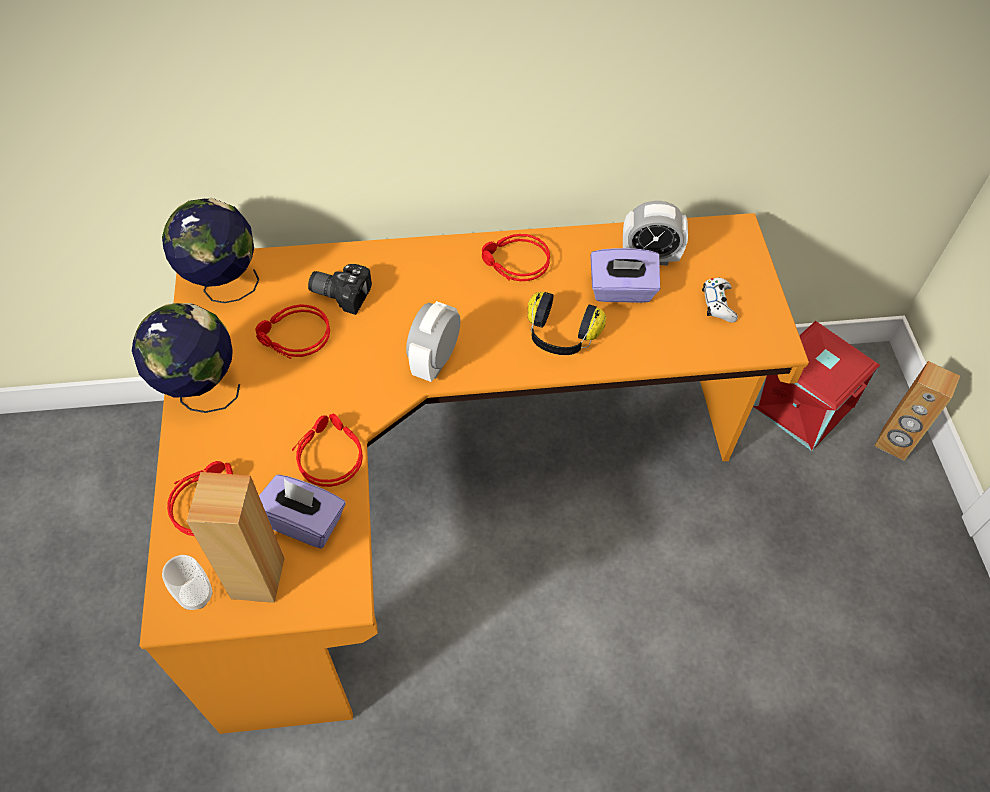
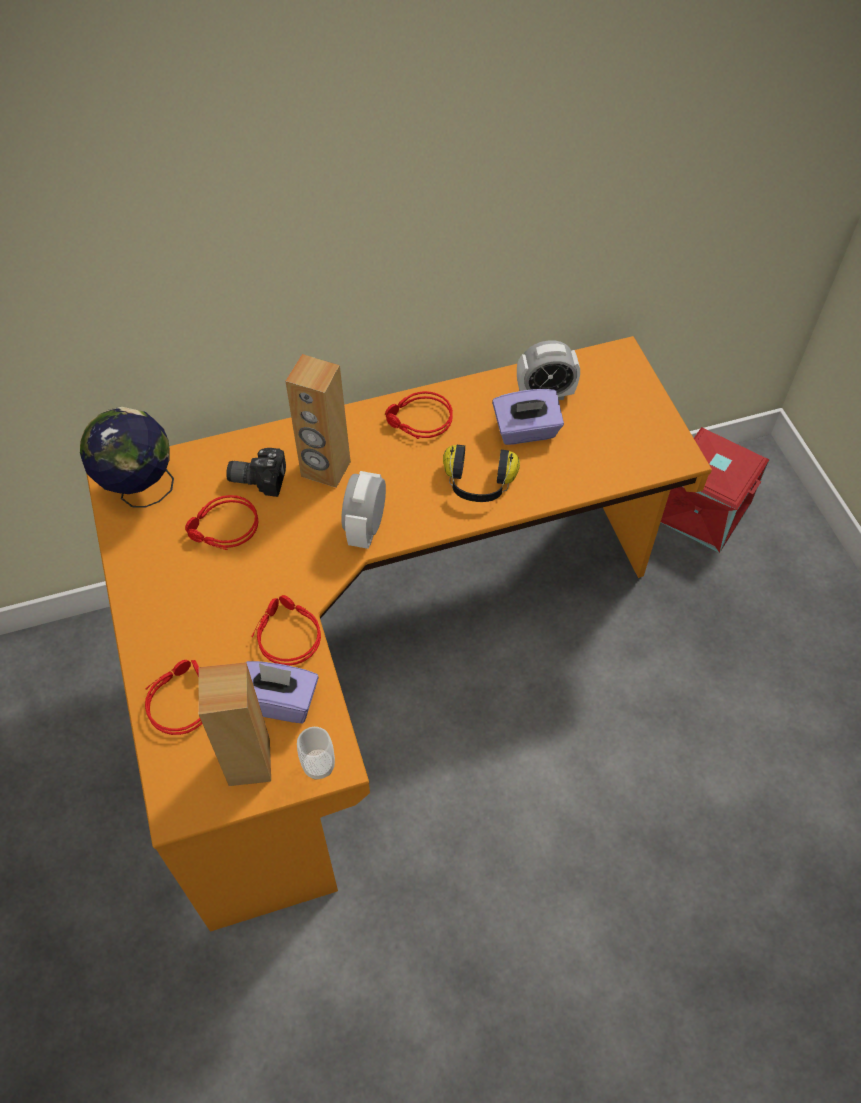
camera: 10 degrees left, 0 degrees up
globe [132,303,240,413] -> none
cup [162,555,212,610] -> cup moved to [297,727,335,780]
white game controller [702,278,738,322] -> none
brown speaker [874,361,960,461] -> brown speaker moved to [285,354,351,488]

